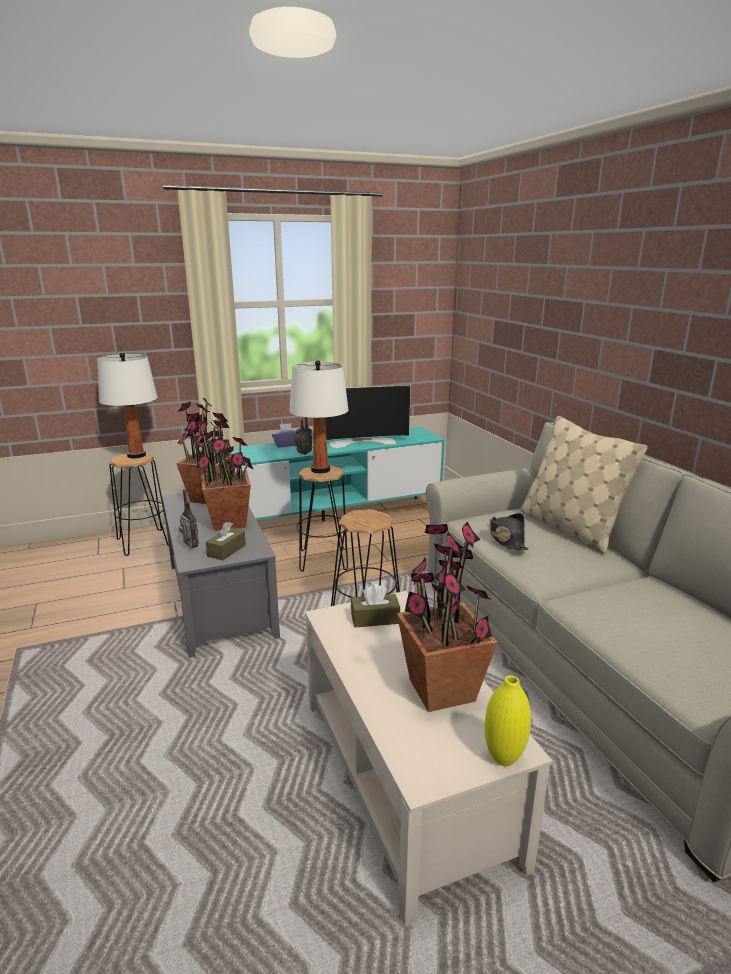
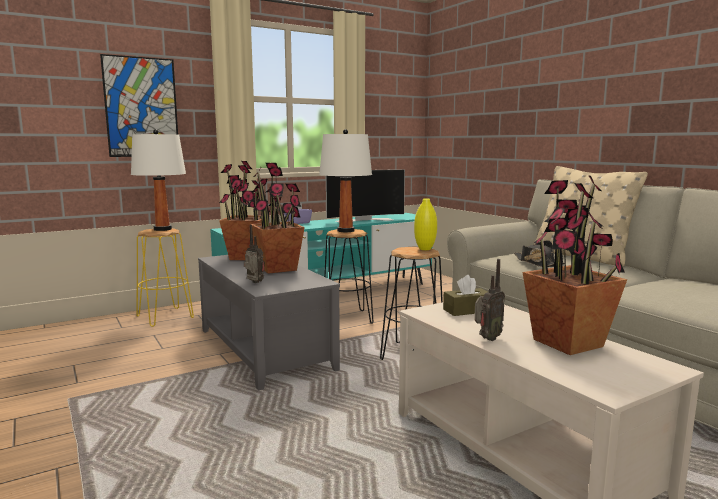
camera: 10 degrees left, 10 degrees down
black stool [109,453,169,556] -> yellow stool [137,228,194,327]
brown tissue box [206,522,246,560] -> none
radio [294,417,313,455] -> radio moved to [474,259,505,341]
yellow vase [485,675,531,766] -> yellow vase moved to [414,198,437,250]
none -> picture [100,54,178,157]

